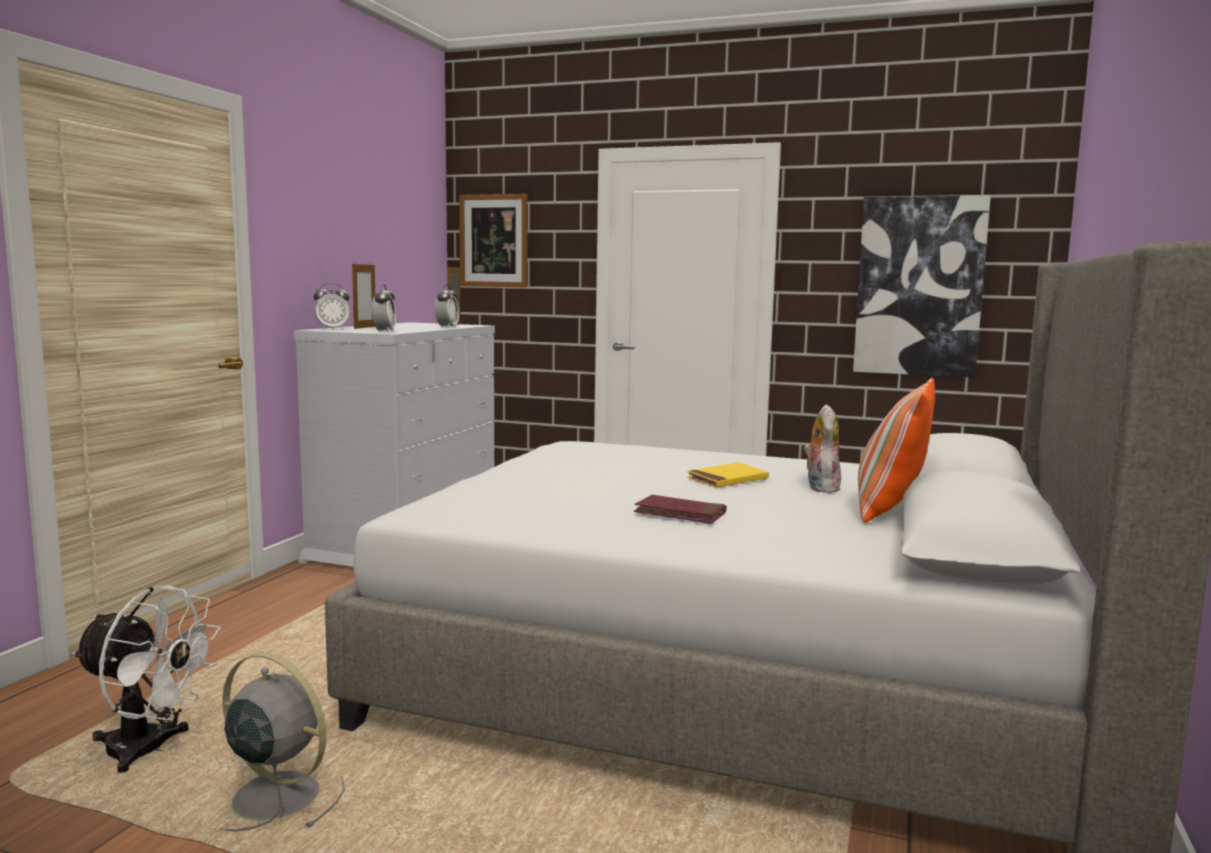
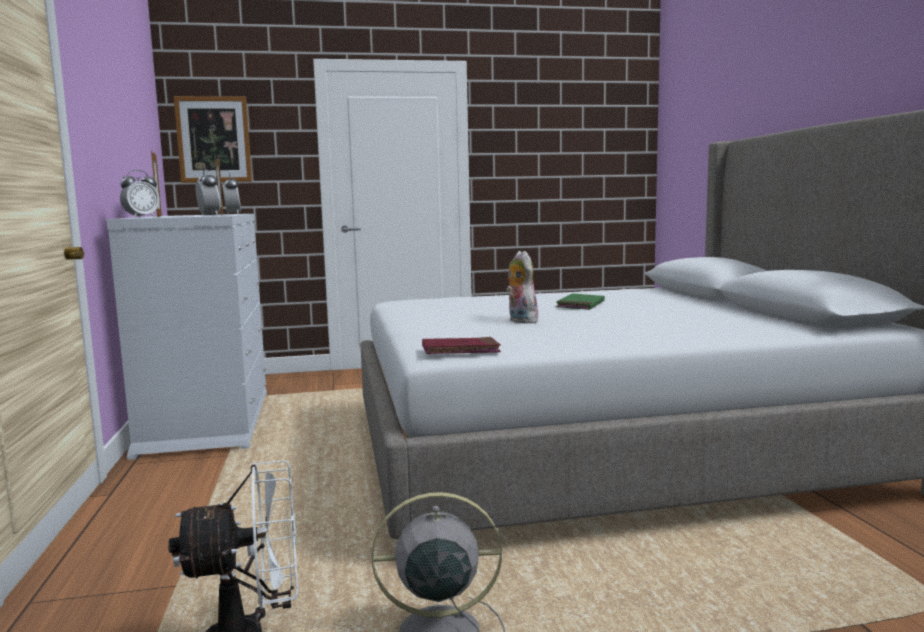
camera: 30 degrees left, 0 degrees up
red book [634,495,727,524] -> red book moved to [422,337,501,354]
yellow book [687,462,769,488] -> green book [556,293,605,310]
plush toy [804,404,841,493] -> plush toy moved to [506,251,540,323]
picture [853,195,991,378] -> none
pillow [858,378,935,523] -> none

